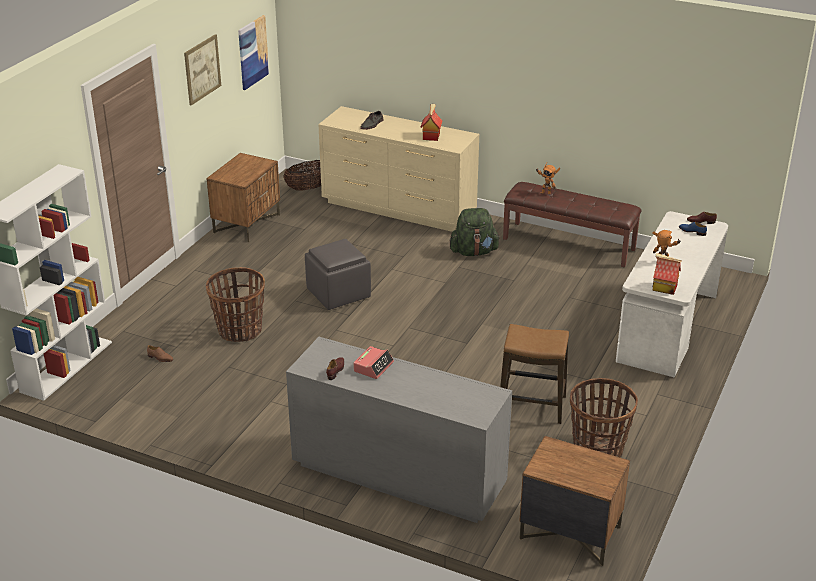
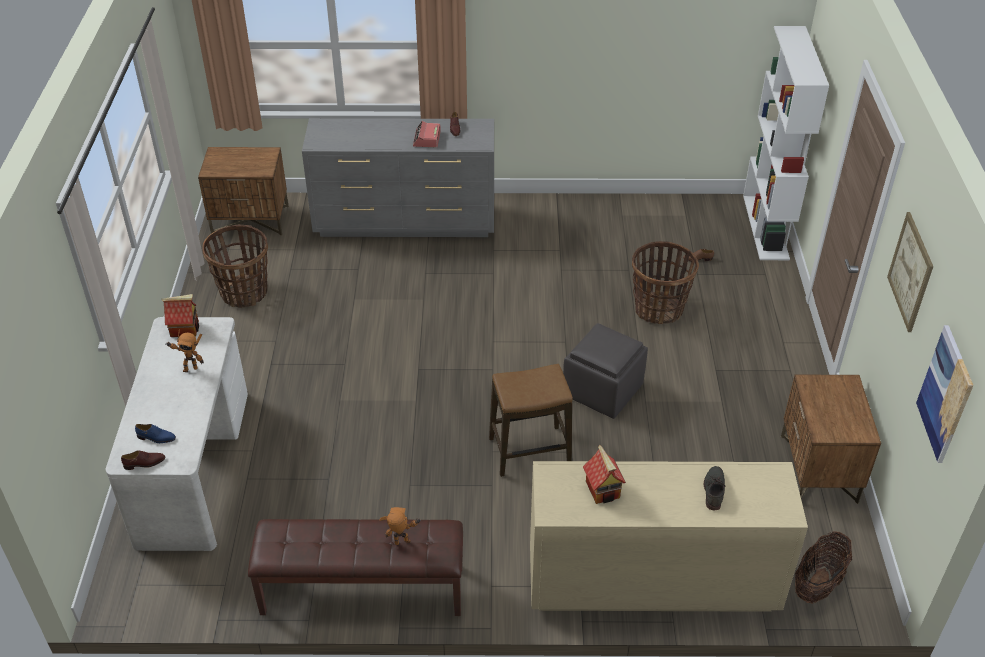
camera: 155 degrees right, 10 degrees up
green backpack [450,208,500,256] -> none
stool [500,324,569,424] -> stool moved to [489,364,573,477]

